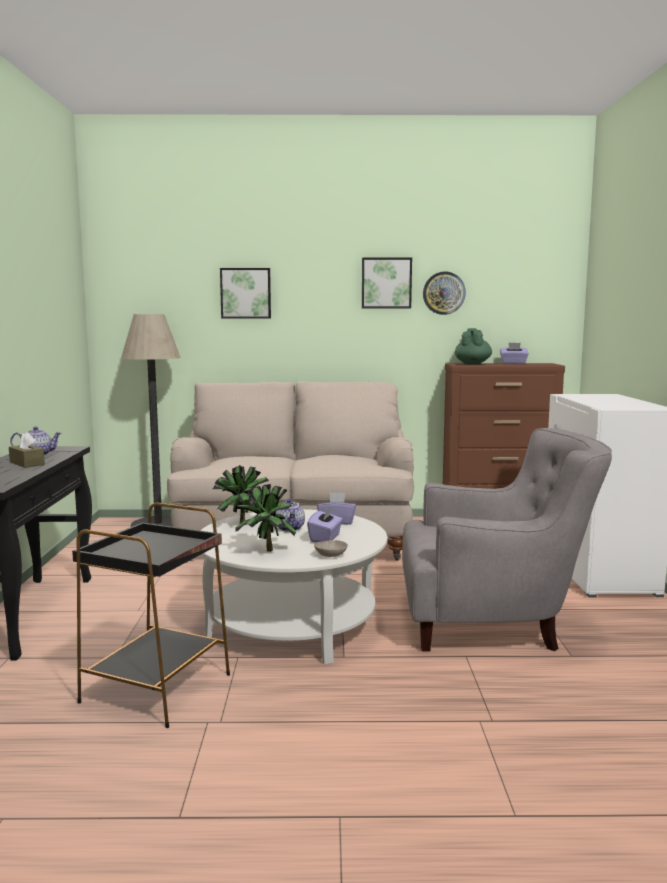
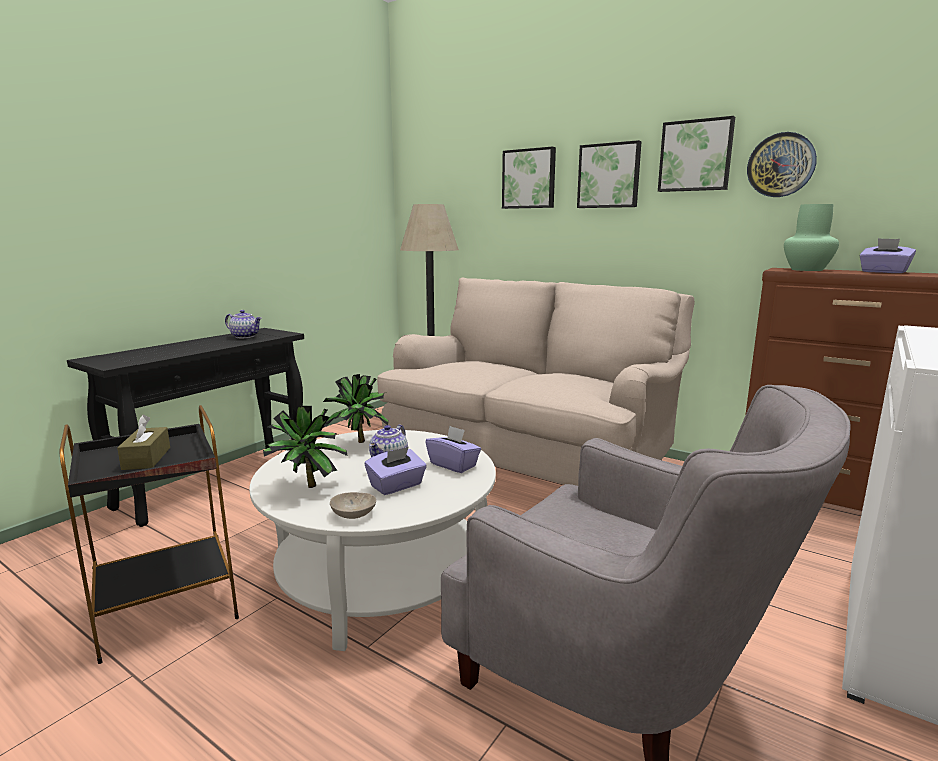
camera: 35 degrees right, 5 degrees up
brown tissue box [9,432,45,468] -> brown tissue box moved to [117,415,170,470]
green teapot [455,328,492,364] -> green vase [784,204,839,271]
none -> picture [577,140,642,208]

